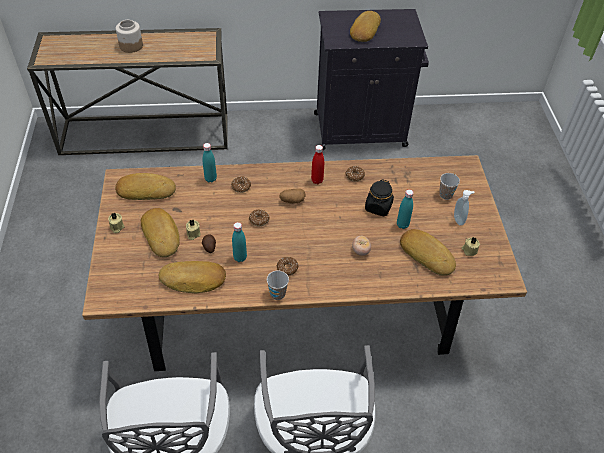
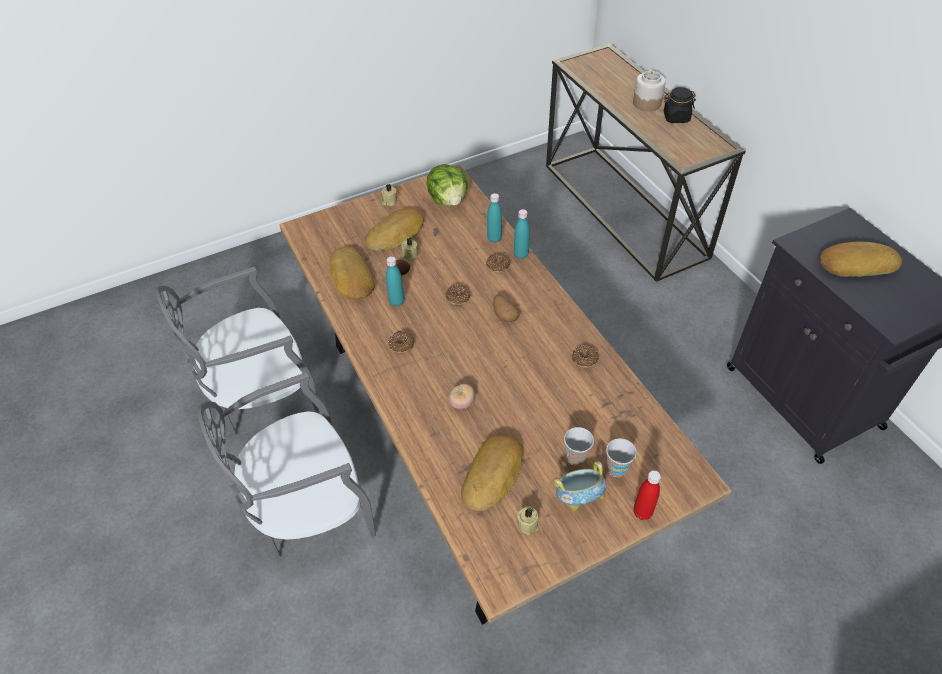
camera: 70 degrees right, 0 degrees up
bread [115,173,176,200] -> lettuce [427,164,468,206]
cup [267,271,289,300] -> cup moved to [564,427,594,466]
red bottle [311,145,324,184] -> red bottle moved to [634,470,661,520]
black jar [365,179,394,216] -> black jar moved to [664,87,696,123]
turquoise bottle [397,189,414,229] -> turquoise bottle moved to [514,209,530,259]
soap dispenser [454,190,475,226] -> bowl [553,461,607,510]

